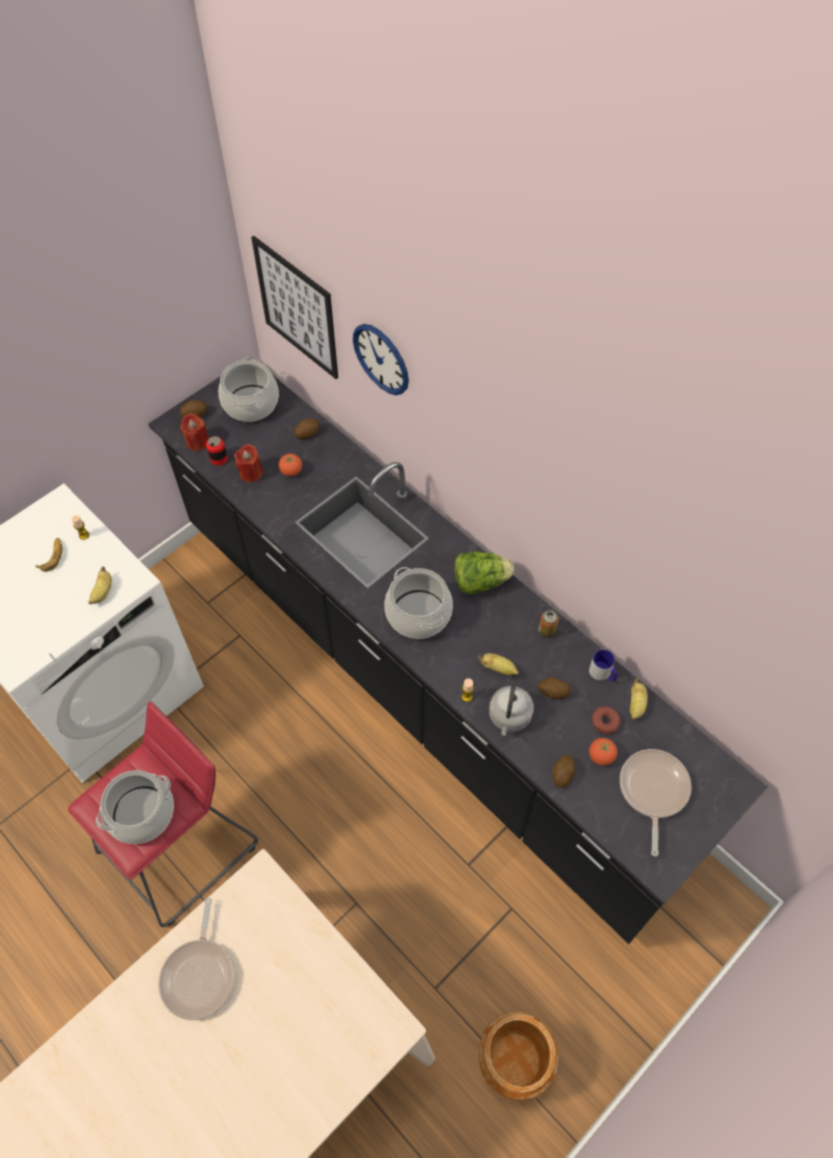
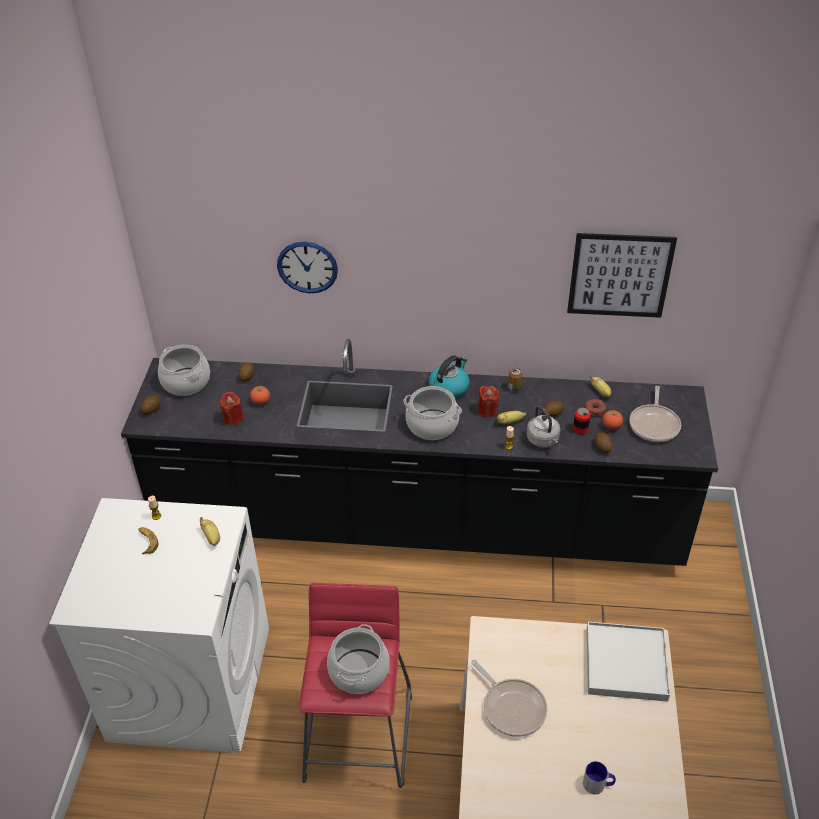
camera: 40 degrees left, 15 degrees down
red candle [180,413,209,451] -> red candle moved to [478,386,499,417]
can [206,436,228,466] -> can moved to [573,408,591,434]
picture [251,236,338,379] -> picture moved to [567,233,677,318]
lettuce [454,551,514,595] -> kettle [429,355,469,399]
brown planter [479,1012,559,1100] -> none
mug [589,649,618,681] -> mug moved to [583,761,616,794]
frying pan [620,749,692,856] -> frying pan turned 135 degrees counterclockwise [629,386,681,442]
none -> white tray [587,622,670,702]

